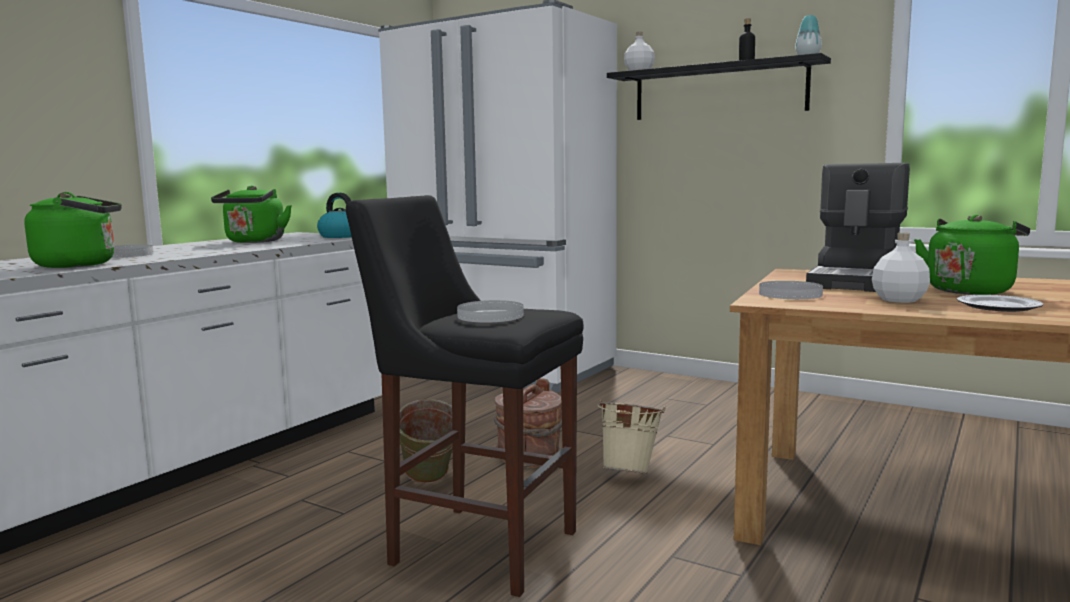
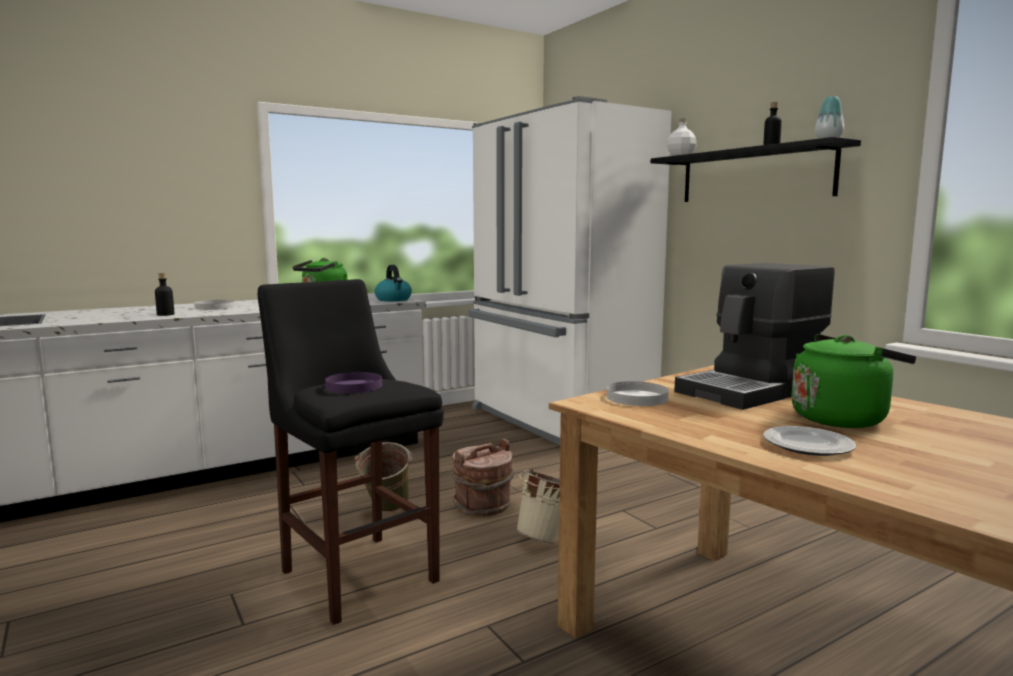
camera: 25 degrees right, 0 degrees up
green kettle [25,192,122,268] -> black bottle [155,272,174,316]
white plate [457,300,524,323] -> purple plate [325,372,382,393]
white bottle [872,233,930,303] -> none

